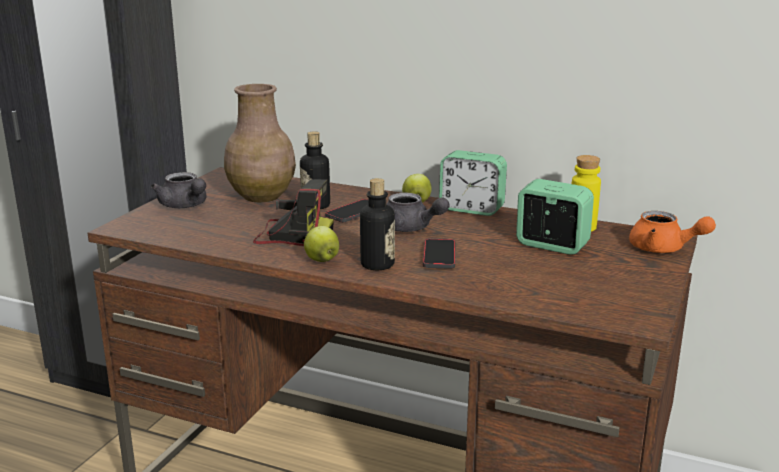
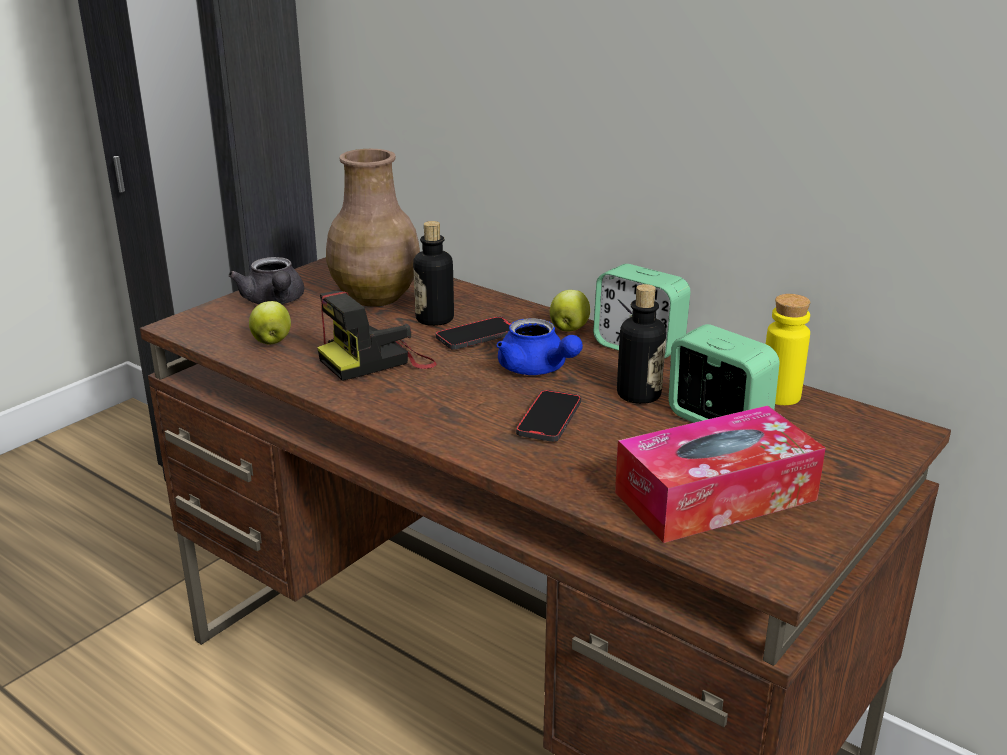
camera: 15 degrees right, 5 degrees up
camera [253,179,334,246] -> camera turned 120 degrees clockwise [317,291,437,381]
apple [304,226,339,262] -> apple moved to [249,301,291,345]
bottle [360,178,395,270] -> bottle moved to [617,284,666,404]
grey teapot [386,193,450,232] -> blue teapot [497,318,583,375]
orange teapot [629,211,716,253] -> none
none -> tissue box [615,405,826,543]

